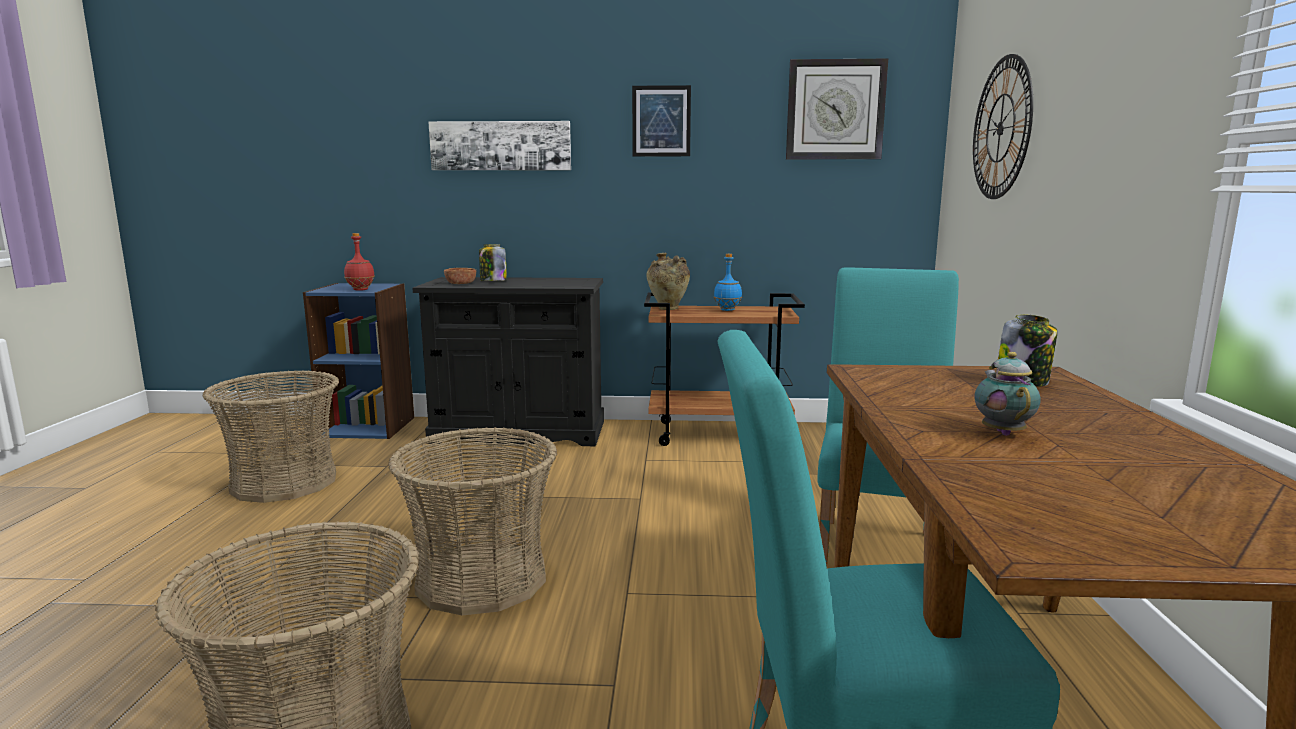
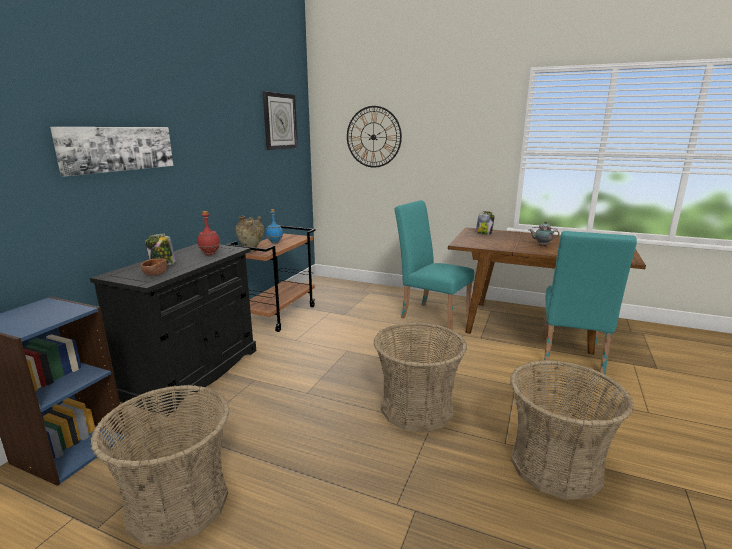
camera: 70 degrees left, 5 degrees up
red bottle [344,233,375,291] -> red bottle moved to [197,211,220,255]
picture [632,85,691,156] -> none

